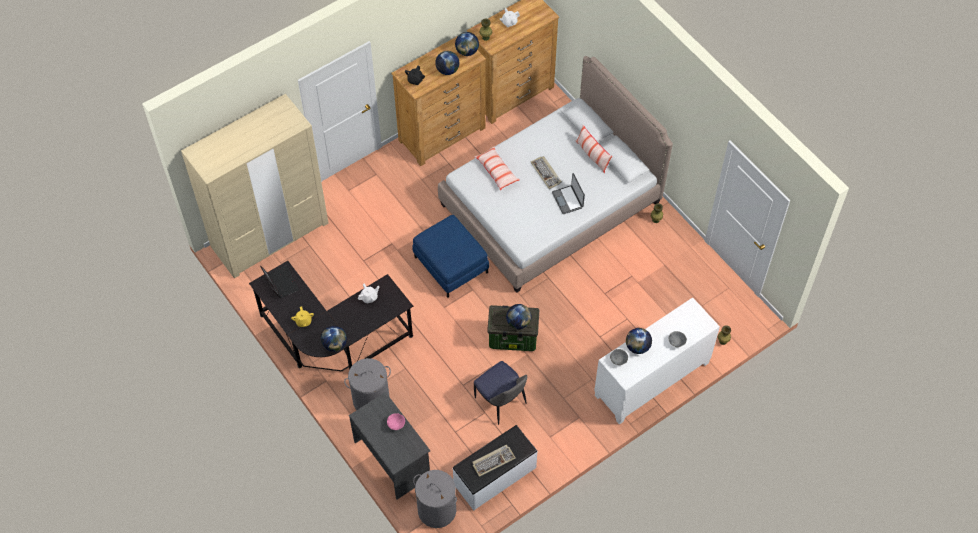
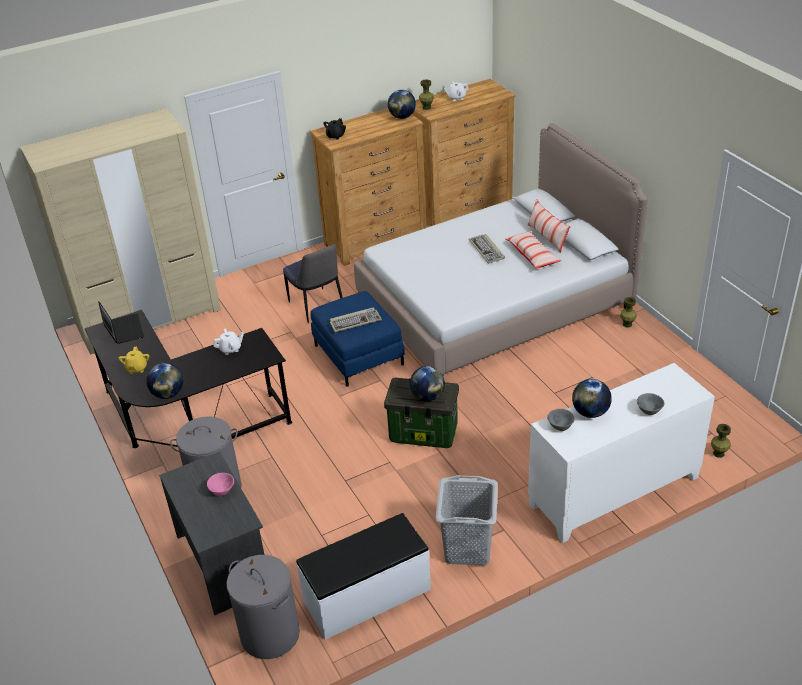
camera: 10 degrees right, 20 degrees down
globe [435,51,459,75] -> none
keyboard [472,445,516,477] -> keyboard moved to [330,307,382,332]
pillow [474,147,519,190] -> pillow moved to [505,231,562,269]
chair [474,361,527,425] -> chair moved to [283,244,343,323]
laptop [552,173,585,214] -> none
none -> grey laundry basket [436,475,498,566]

